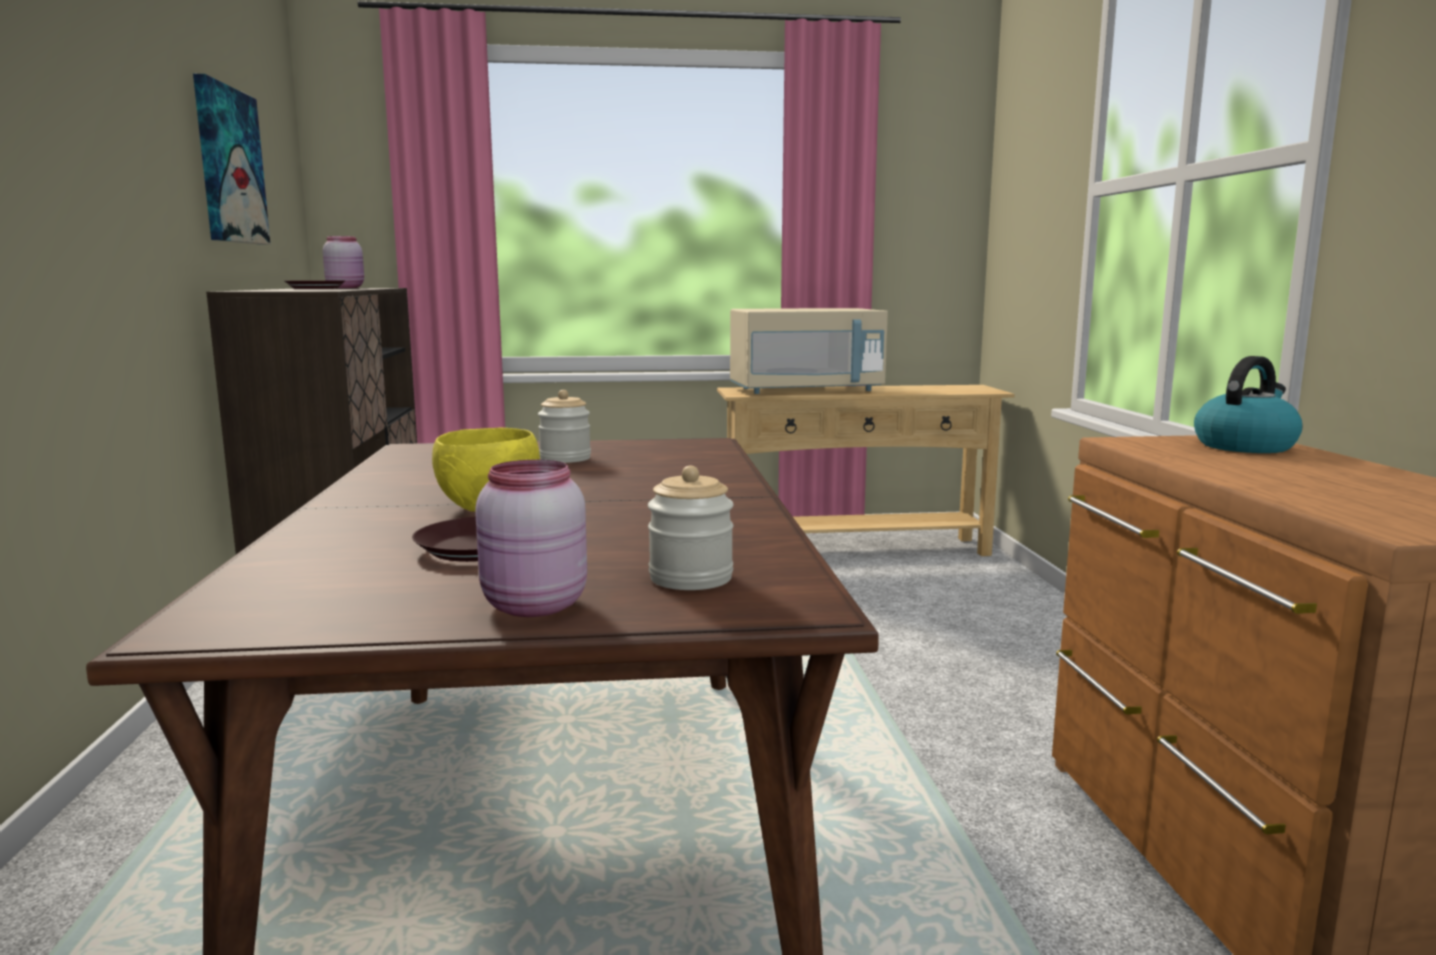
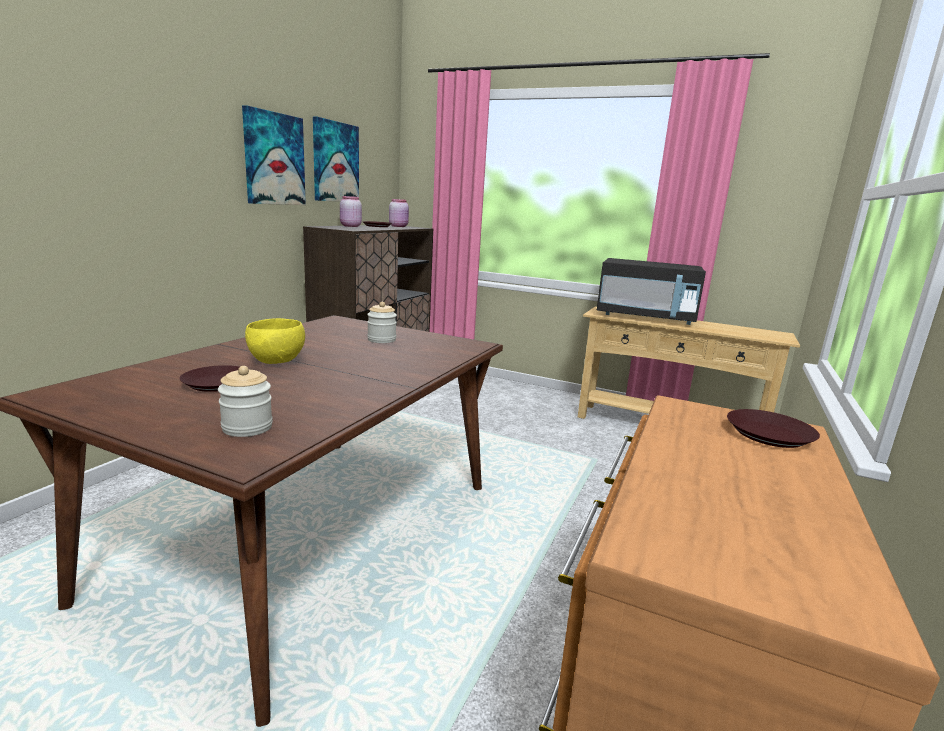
camera: 30 degrees right, 5 degrees up
pink jar [475,460,587,617] -> pink jar moved to [340,196,362,227]
beige microwave [730,308,888,394] -> black microwave [597,258,706,325]
kettle [1194,356,1302,453] -> brown plate [727,409,820,448]
none -> picture [242,105,306,205]

